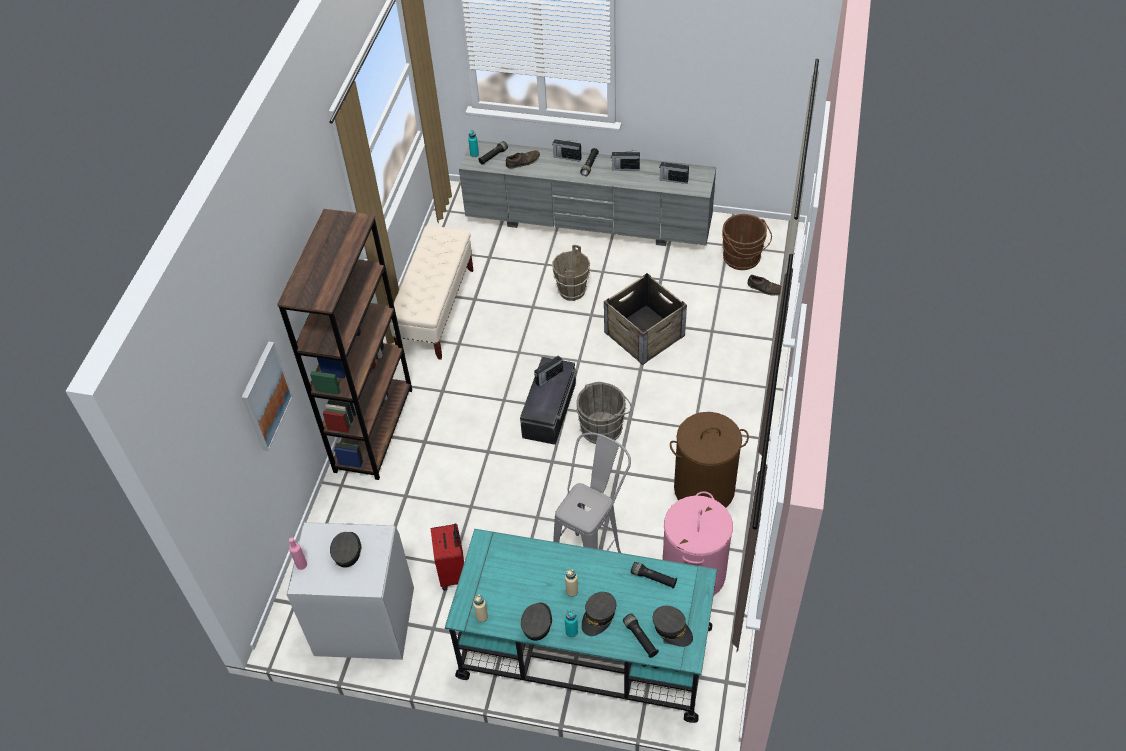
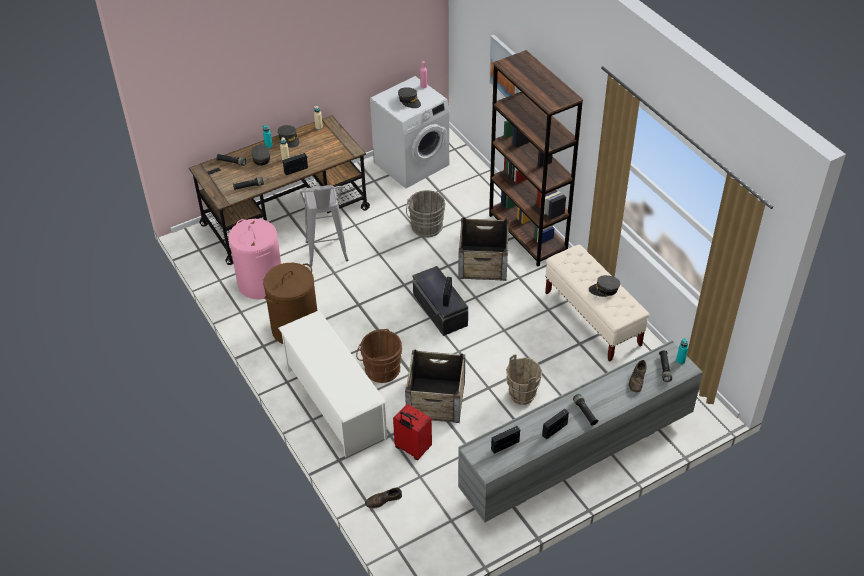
camera: 135 degrees right, 5 degrees down
red suitcase [431,524,464,591] -> red suitcase moved to [393,404,432,460]
turquoise desk [445,529,717,723] -> brown desk [189,116,370,265]
radio [552,139,581,162] -> radio moved to [283,153,308,175]
grey bucket [576,382,632,444] -> grey bucket moved to [406,190,446,237]
grey cap [653,606,693,647] -> grey cap moved to [589,275,620,297]
brown bucket [722,214,772,270] -> brown bucket moved to [356,329,402,383]
none -> white shoe rack [278,310,387,457]
none -> crate [458,217,509,281]

